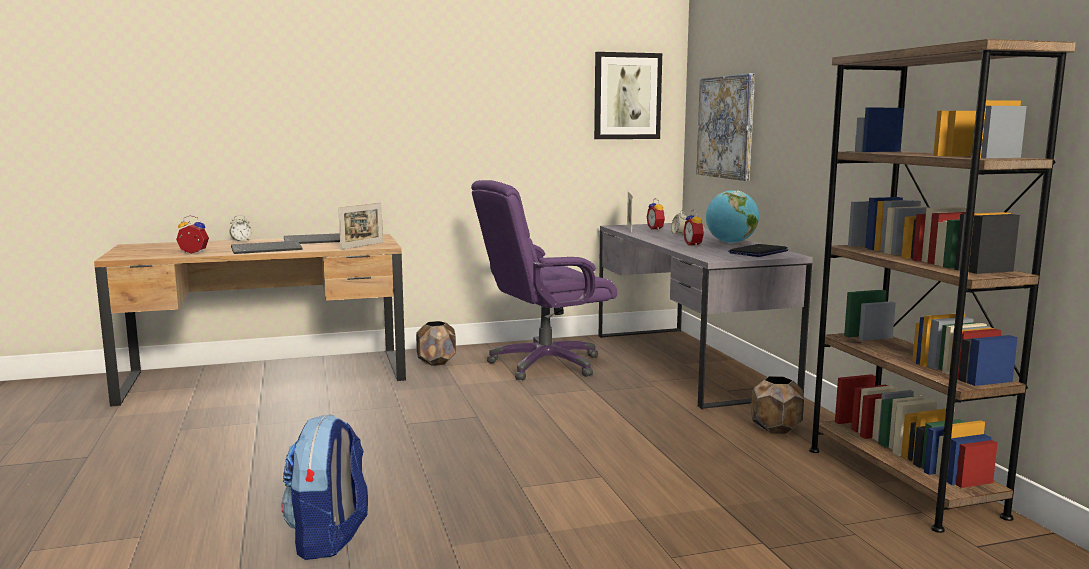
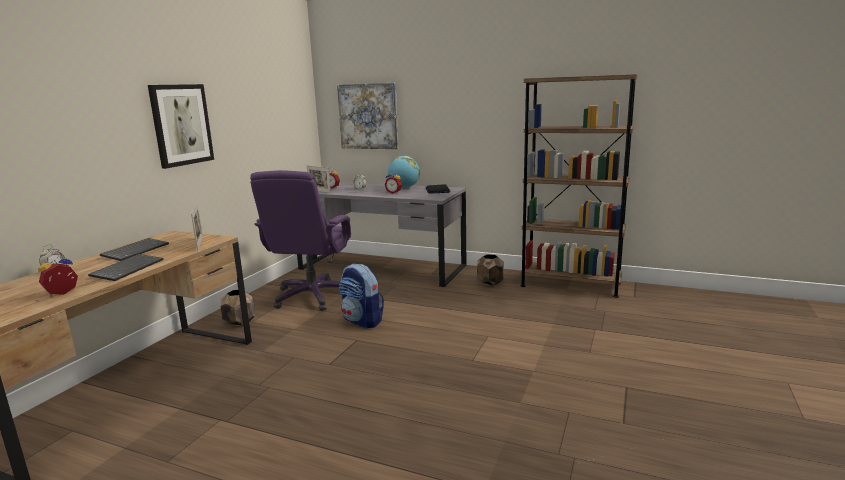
camera: 50 degrees left, 5 degrees up
backpack [281,414,368,560] -> backpack moved to [339,264,384,329]
picture [594,52,662,139] -> picture moved to [148,84,214,169]

